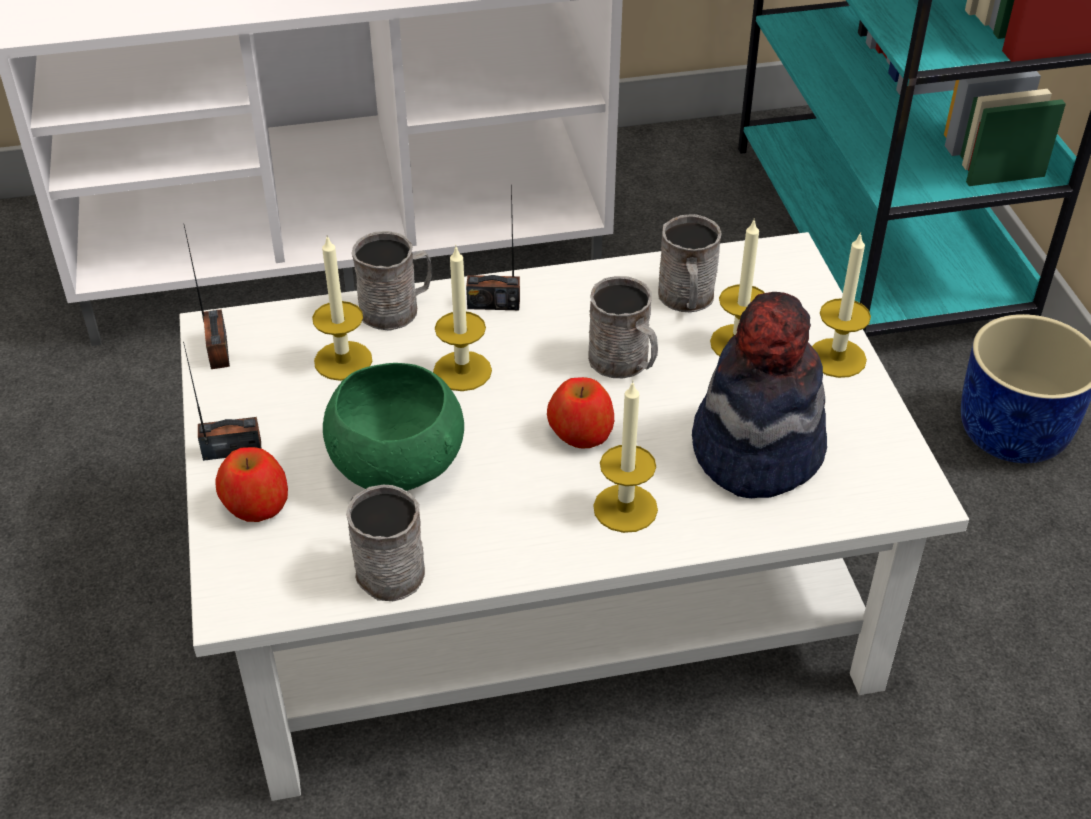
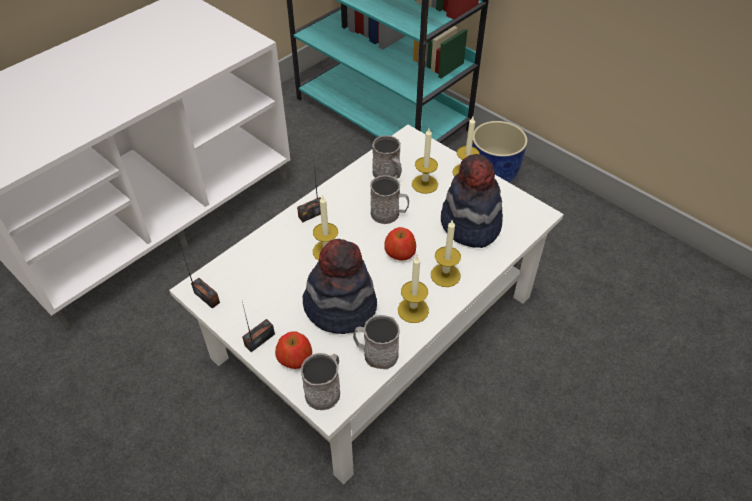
camera: 35 degrees left, 5 degrees up
candle [312,235,372,381] -> candle moved to [398,256,429,323]
green bowl [323,363,464,491] -> hat [302,239,377,334]
grey mug [351,231,432,331] -> grey mug moved to [301,353,340,410]

